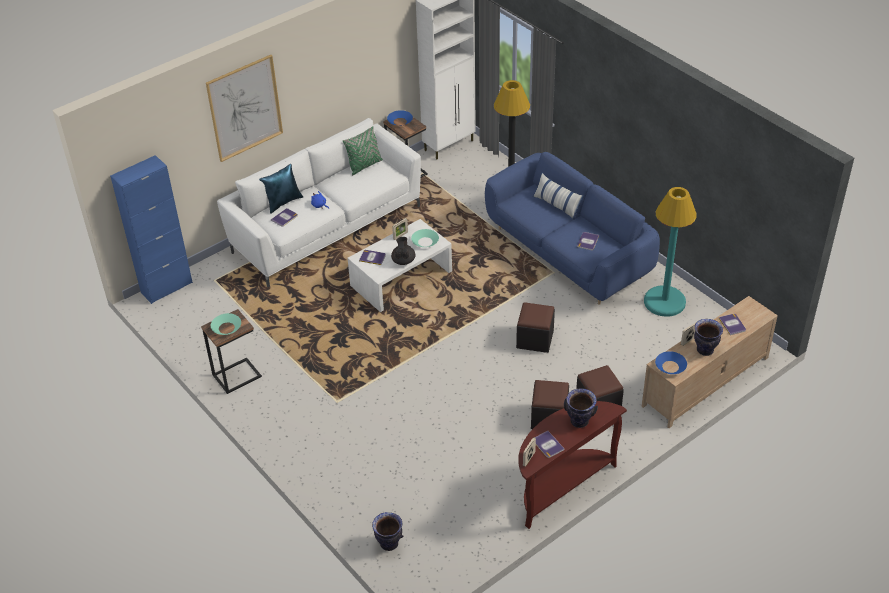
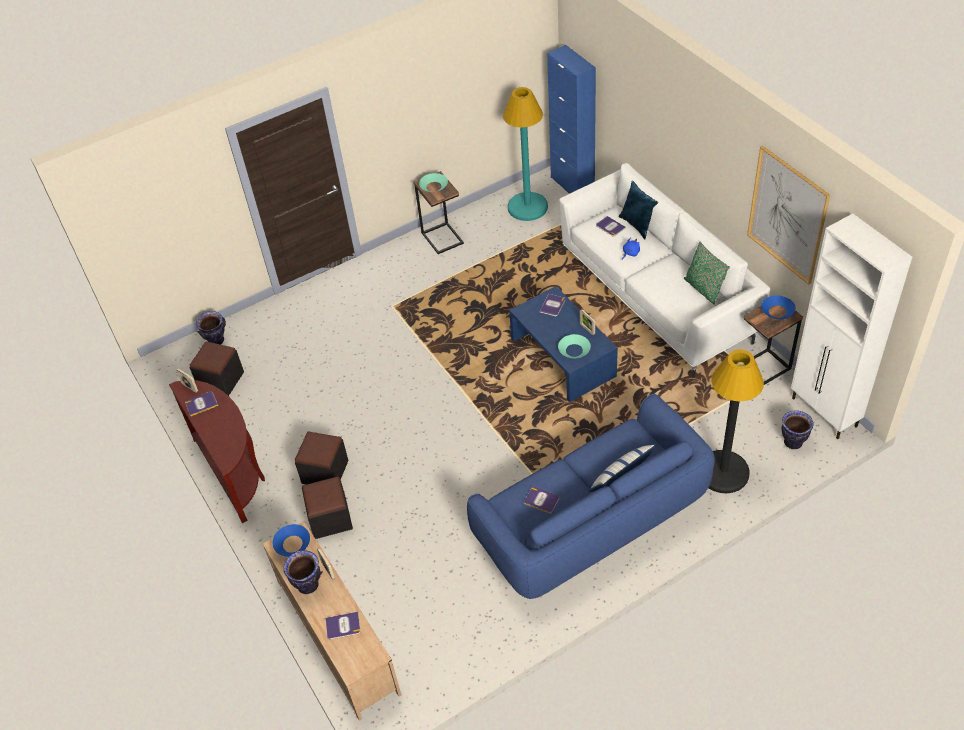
camera: 100 degrees right, 5 degrees up
picture [206,55,283,162] -> picture moved to [747,146,830,285]
white coffee table [348,219,452,312] -> blue coffee table [509,286,618,402]
black teapot [391,237,415,265] -> none
black ottoman [516,302,555,353] -> black ottoman moved to [190,341,244,396]
vase [564,388,598,428] -> vase moved to [782,410,814,449]
turquoise floor lamp [644,187,697,317] -> turquoise floor lamp moved to [503,87,548,221]

